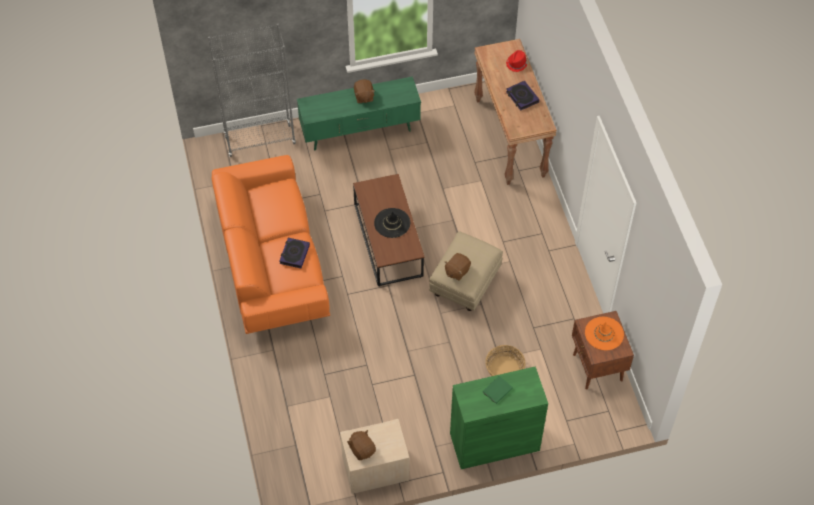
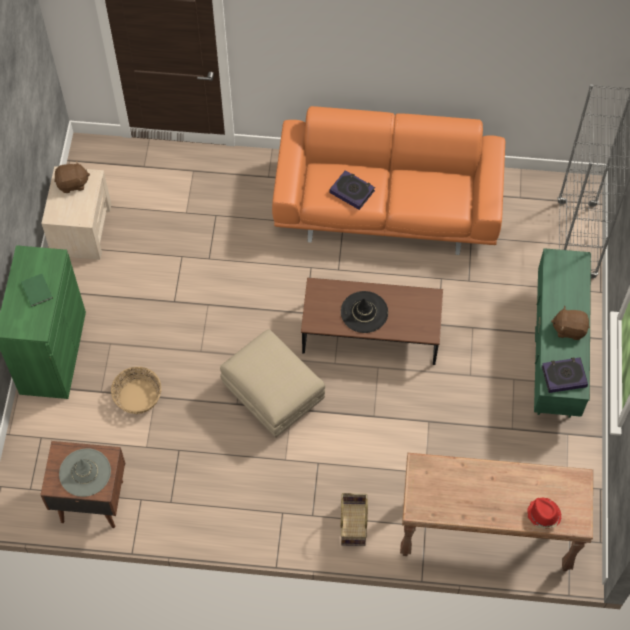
camera: 110 degrees right, 5 degrees up
brown plush toy [445,253,471,280] -> none
book [506,81,539,110] -> book moved to [542,357,588,393]
orange hat [585,317,624,350] -> grey hat [59,448,111,497]
none -> basket [340,493,368,546]

